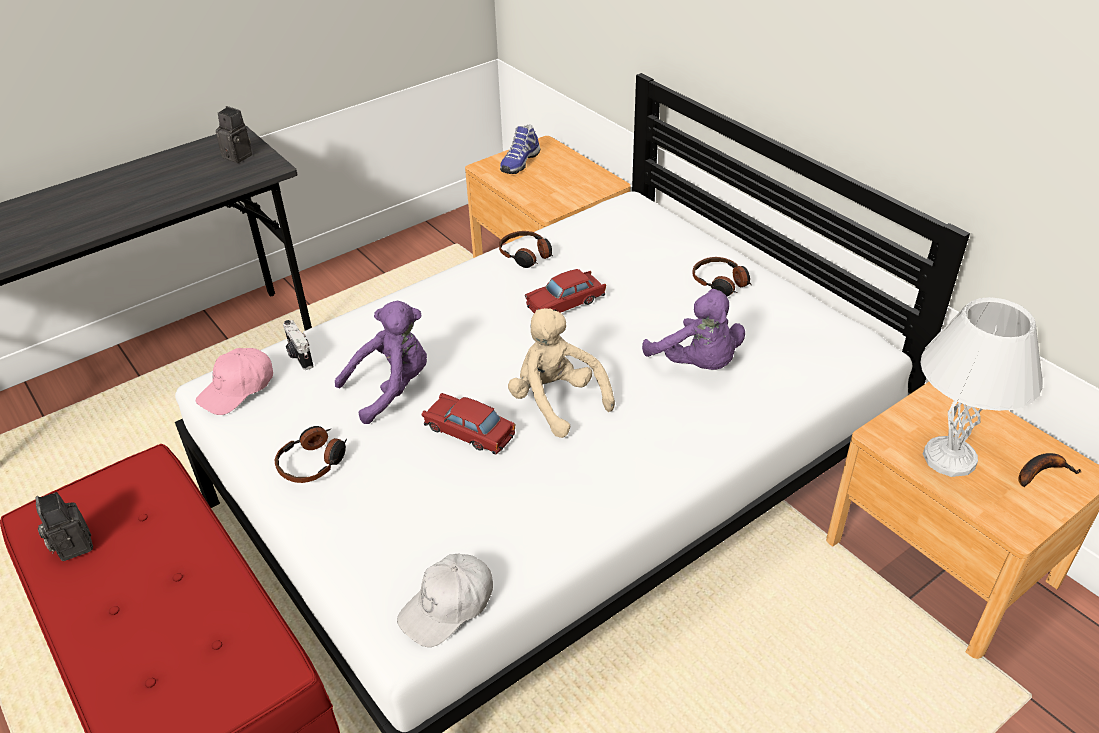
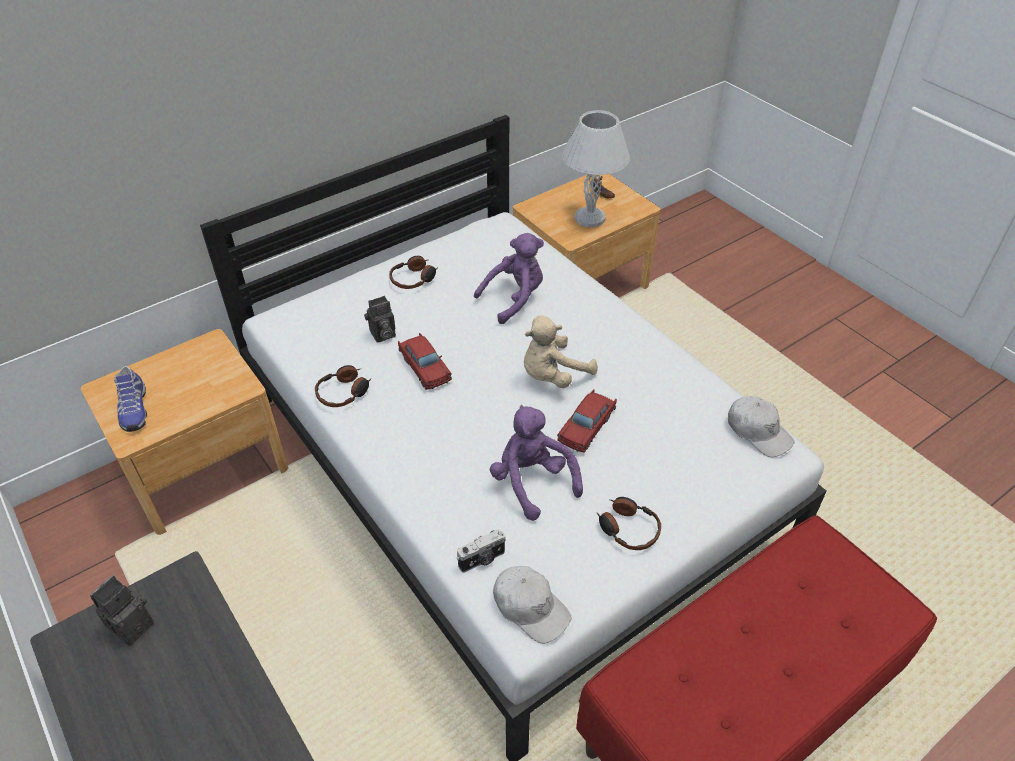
camera: 90 degrees left, 5 degrees up
camera [36,492,93,561] -> camera moved to [364,296,396,343]
pink cap [196,348,273,415] -> white cap [493,566,572,644]
shoe [500,124,540,174] -> shoe turned 45 degrees clockwise [114,366,147,432]

